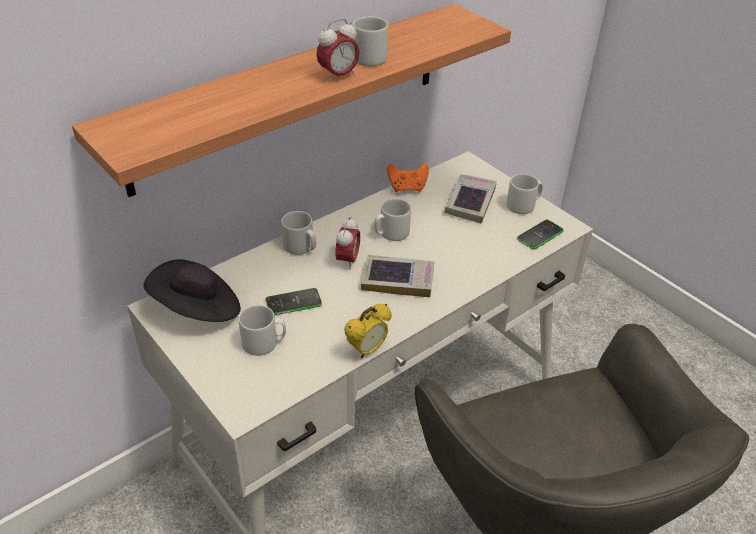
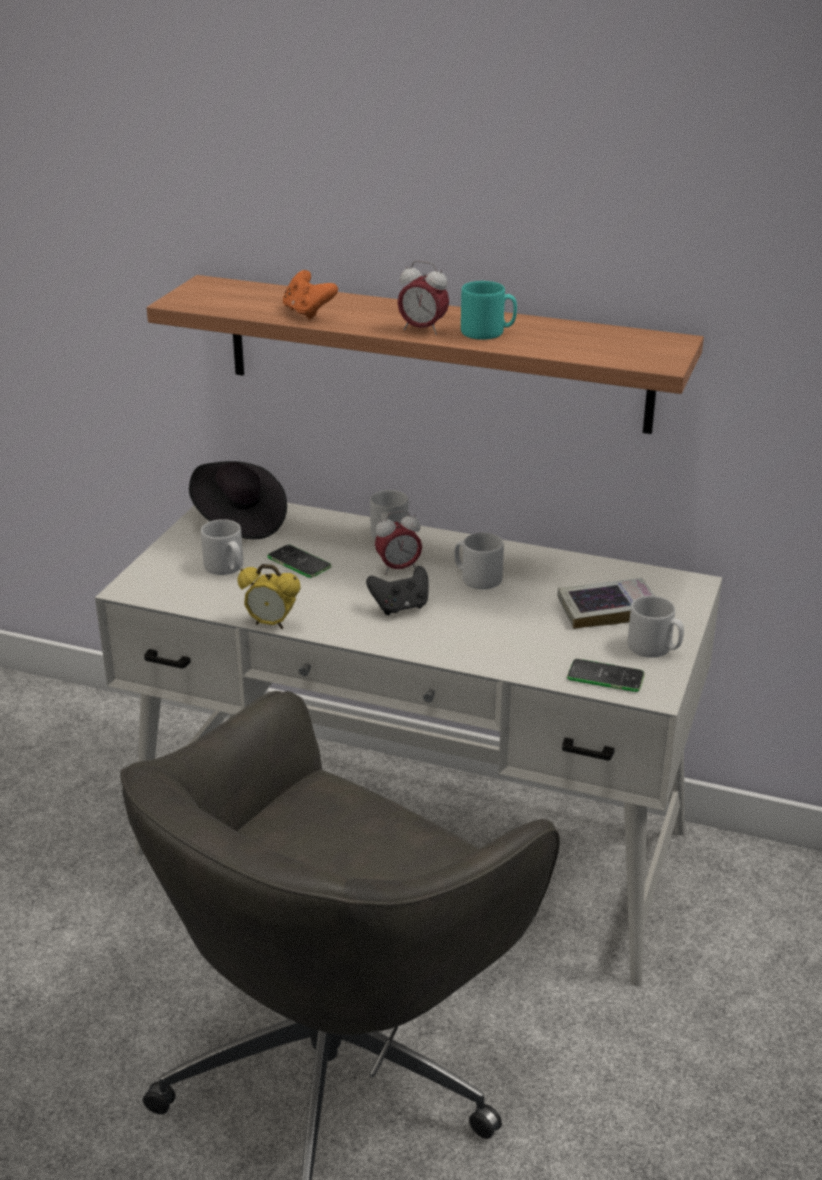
camera: 60 degrees right, 10 degrees down
grey mug [353,17,388,66] -> turquoise mug [461,281,517,340]
book [361,255,434,297] -> black game controller [366,566,429,615]
orange game controller [387,163,429,192] -> orange game controller moved to [283,270,338,320]

